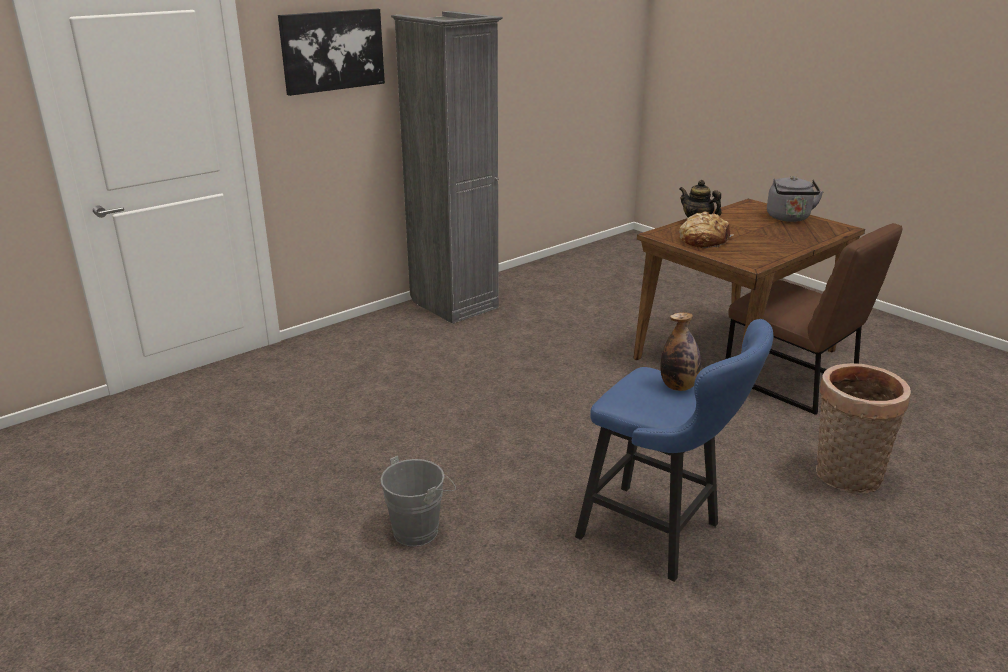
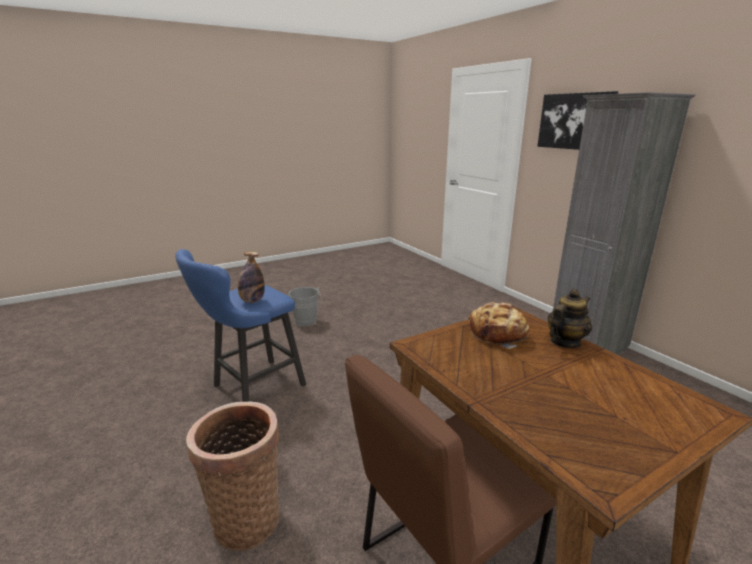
camera: 100 degrees right, 5 degrees down
grey kettle [767,176,824,222] -> none

